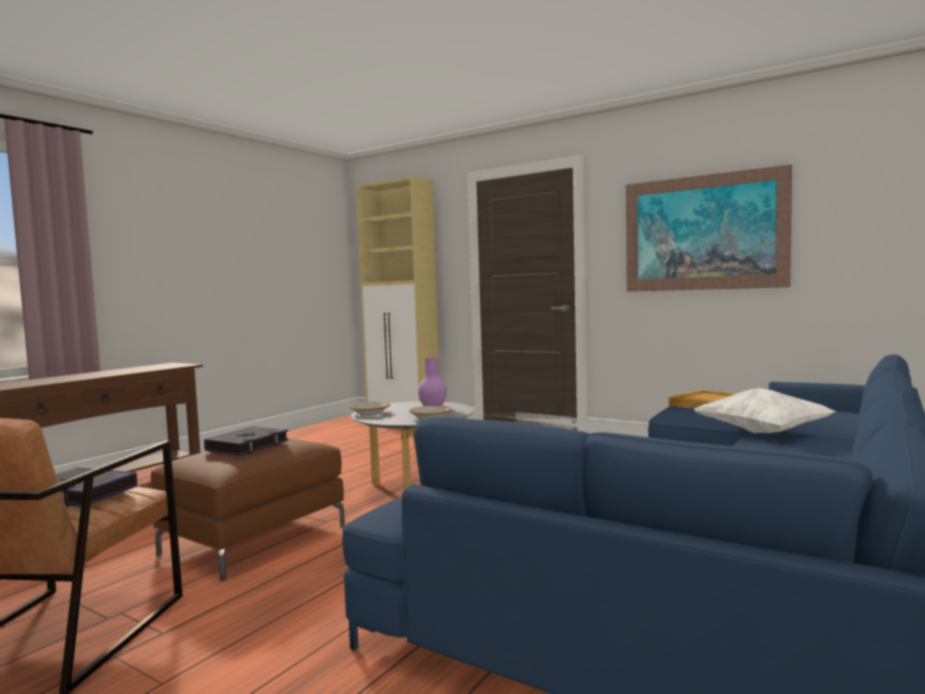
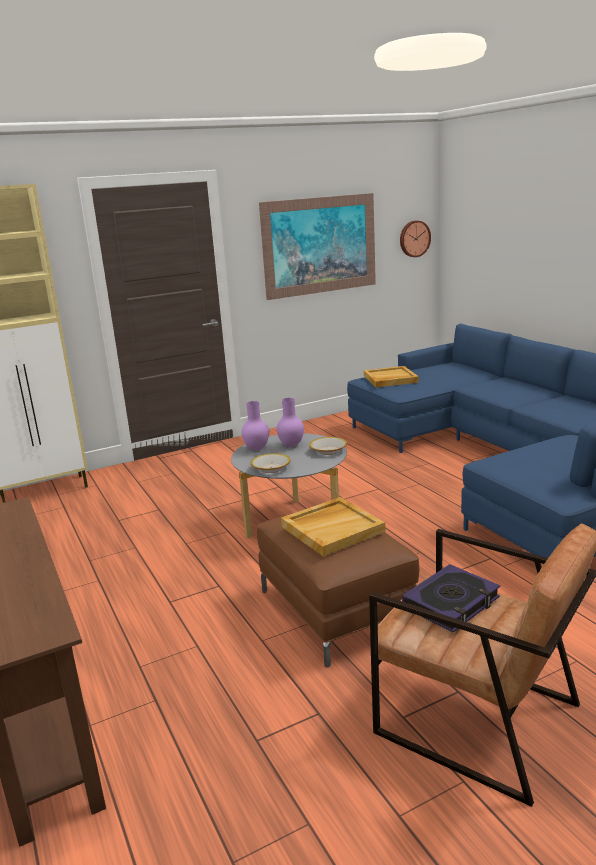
camera: 60 degrees left, 15 degrees up
book [204,426,289,455] -> beige tray [281,497,385,556]
white pillow [694,388,836,433] -> none
none -> purple vase [241,401,269,451]
none -> wall clock [400,221,431,257]

